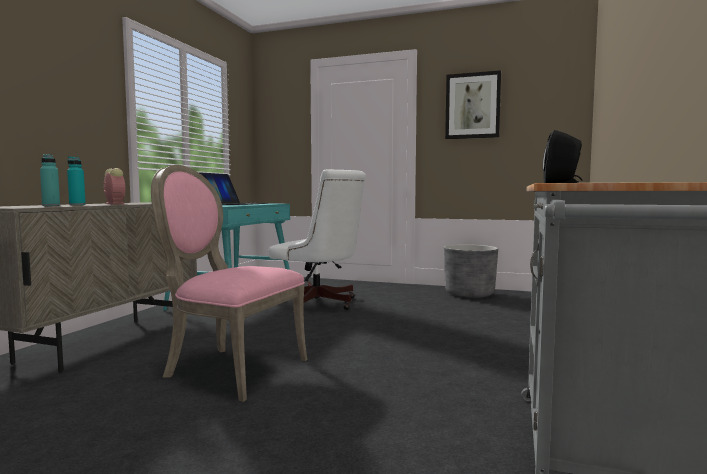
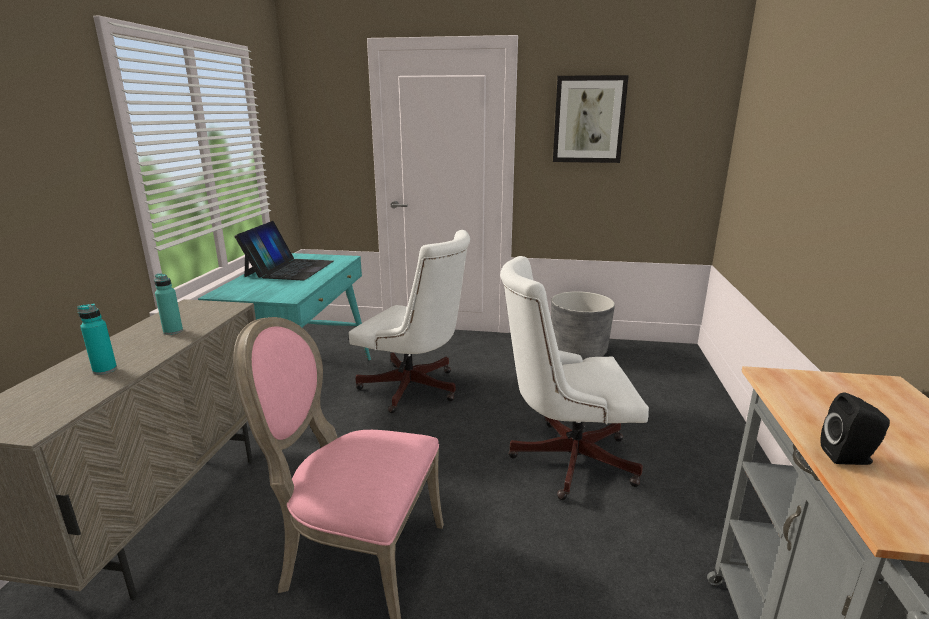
camera: 10 degrees left, 15 degrees up
turquoise bottle [40,154,60,206] -> turquoise bottle moved to [154,273,183,335]
alarm clock [103,168,125,204] -> none
none -> white office chair [500,256,649,500]

